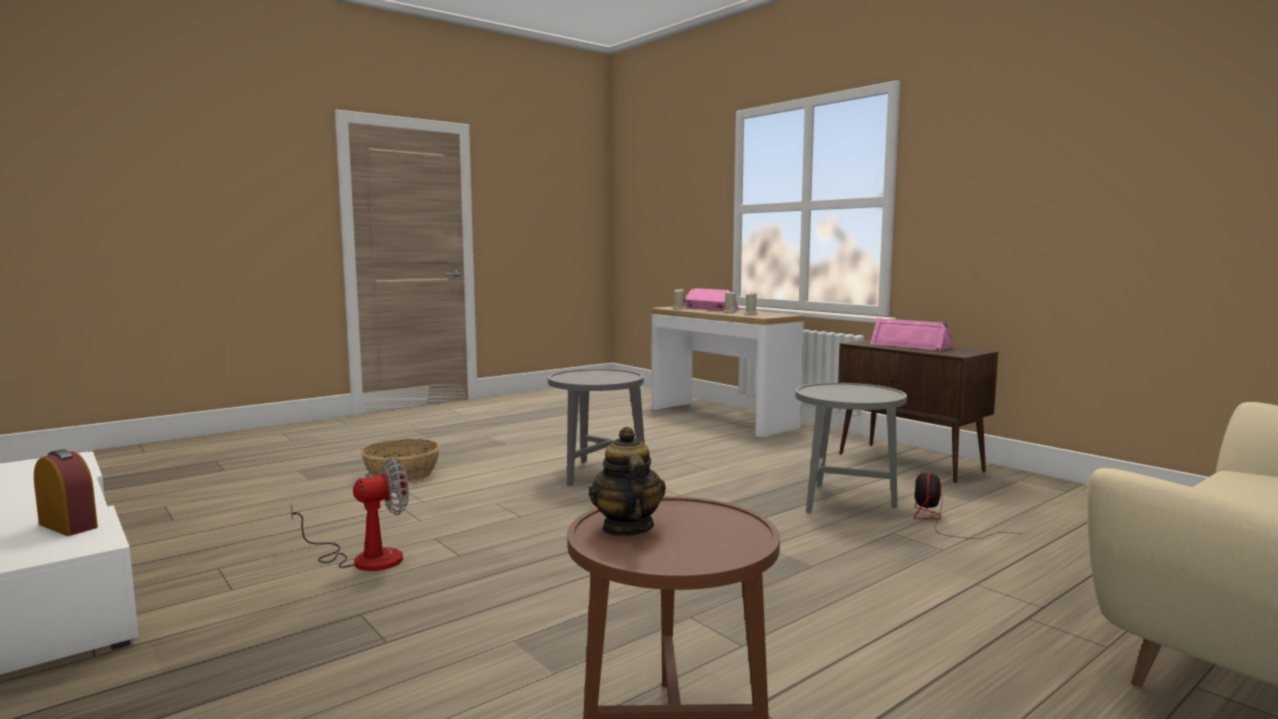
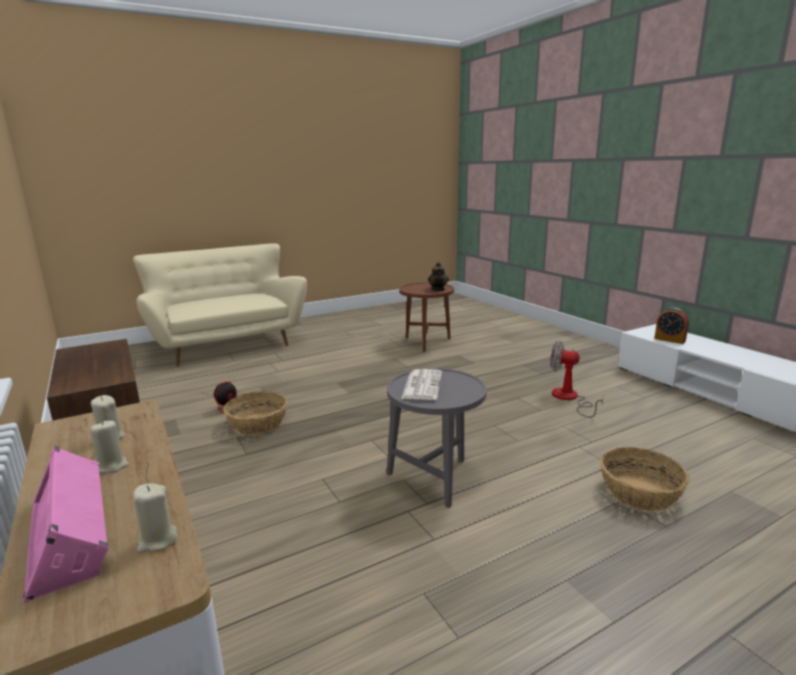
camera: 170 degrees left, 10 degrees up
fan [290,458,409,571] -> fan turned 45 degrees clockwise [550,341,604,418]
grey side table [795,383,907,513] -> basket [223,391,288,435]
pink speaker [870,318,952,351] -> none
none -> newspaper [401,369,442,400]

